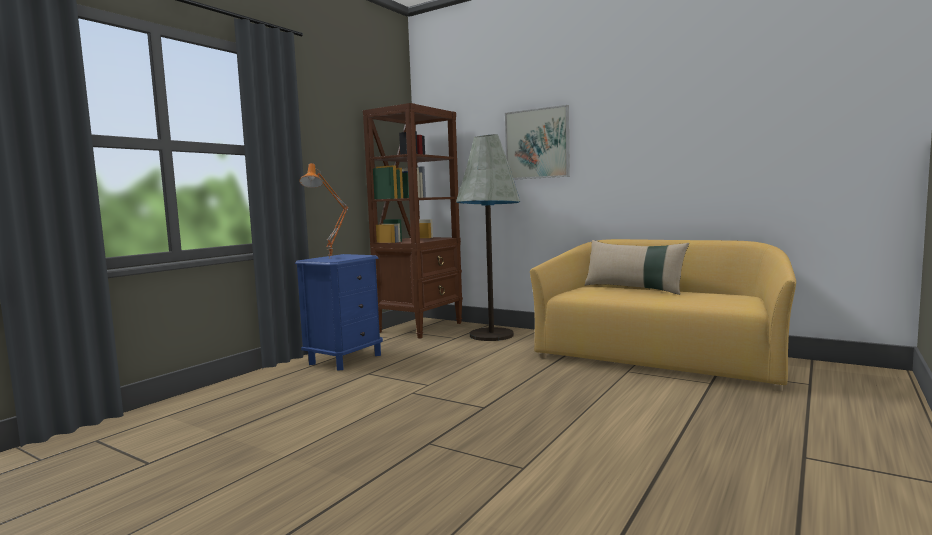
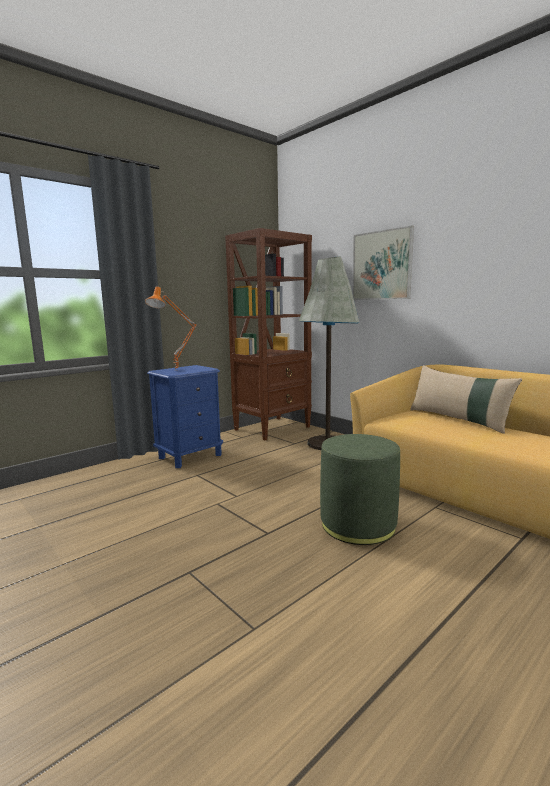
camera: 15 degrees right, 5 degrees up
none -> green ottoman [320,434,400,545]

